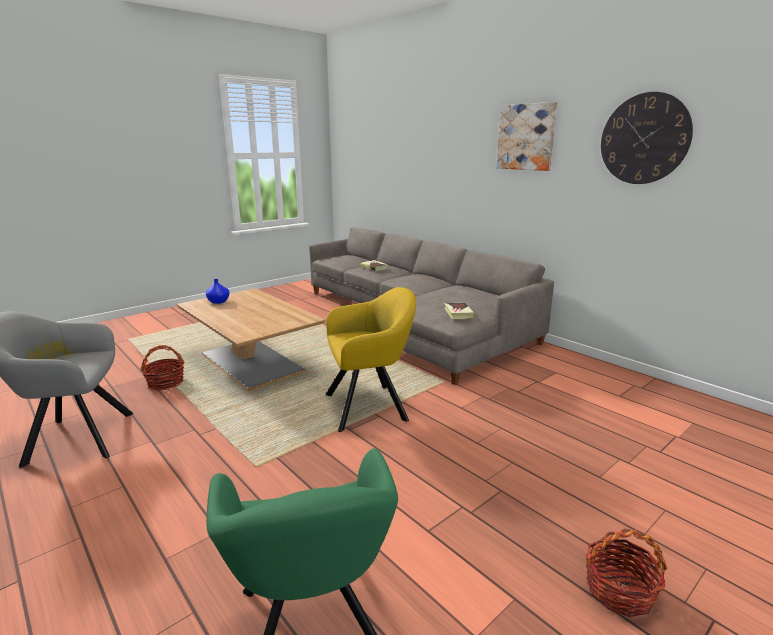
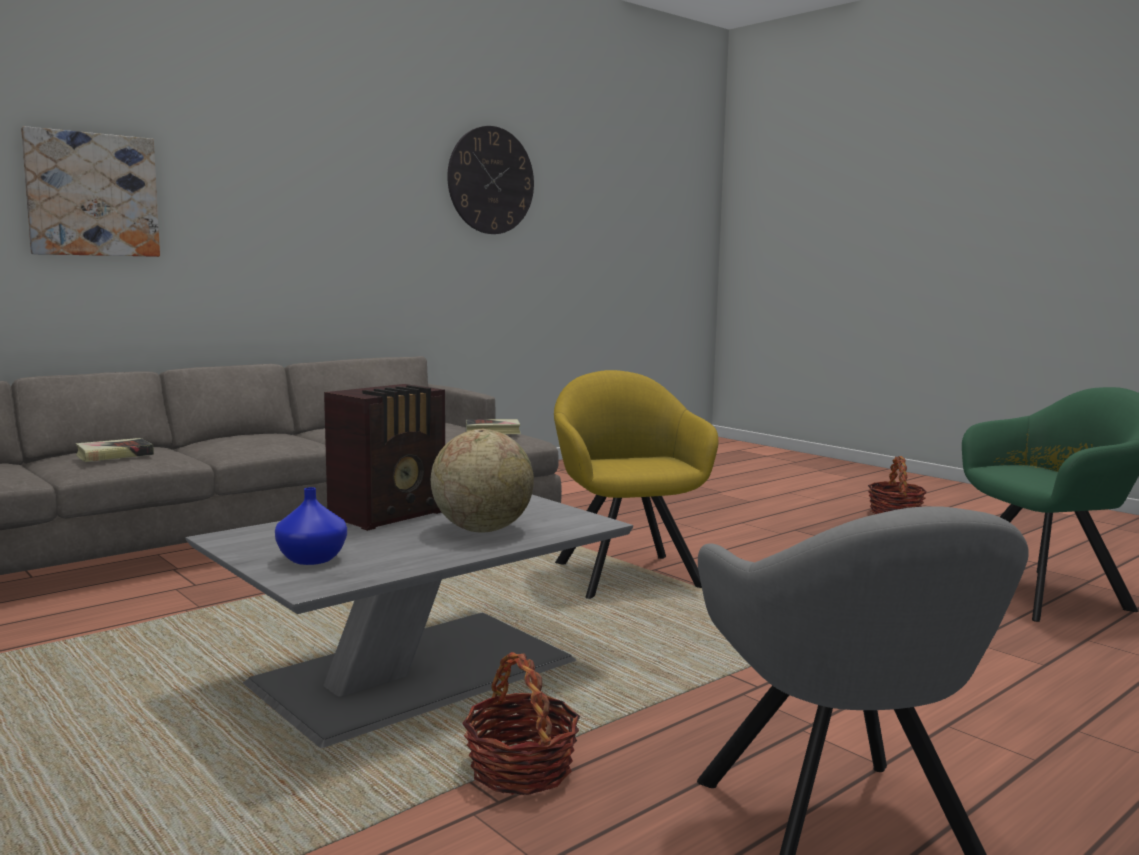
camera: 90 degrees left, 10 degrees down
brown coffee table [177,288,326,391] -> grey coffee table [186,495,633,748]
picture [496,102,557,171] -> picture moved to [21,126,160,257]
none -> radio [324,384,445,531]
none -> globe [431,429,534,533]

